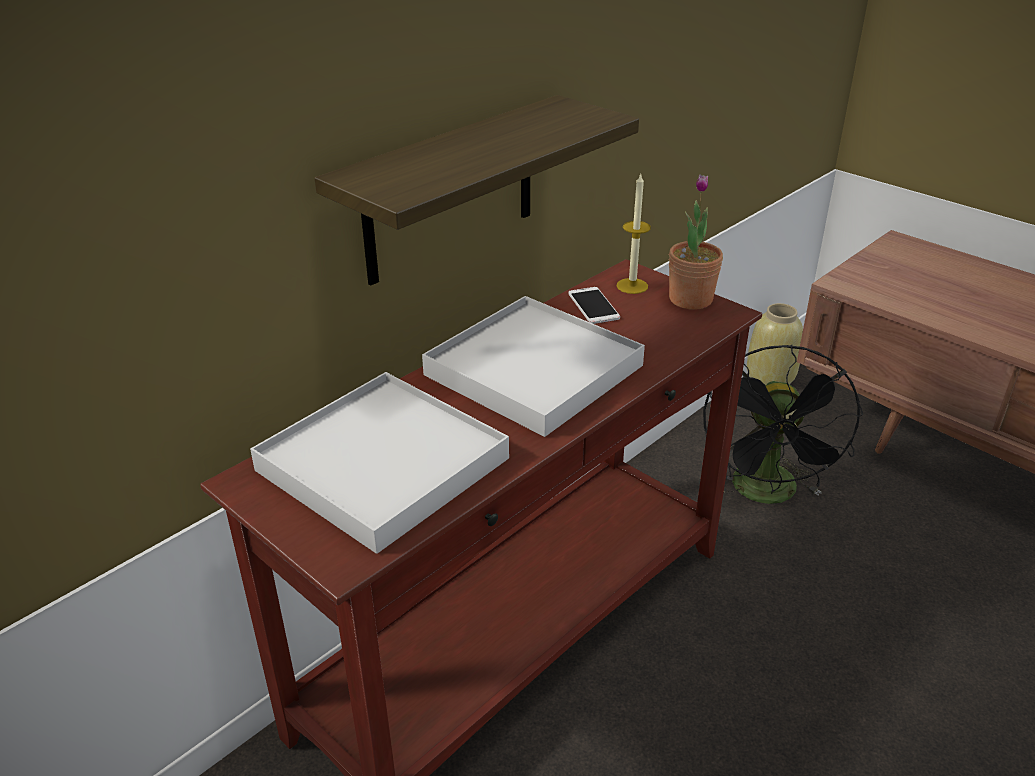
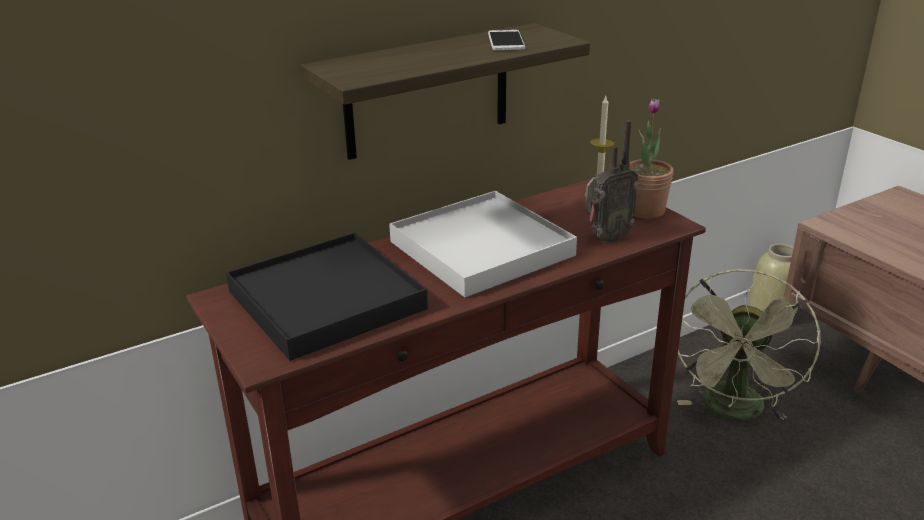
camera: 15 degrees right, 5 degrees down
white tray [250,372,509,554] -> black tray [226,233,428,361]
phone [568,287,620,324] -> phone moved to [488,30,525,51]
black fan [703,345,863,504] -> green fan [677,269,821,421]
none -> radio [585,120,638,243]

